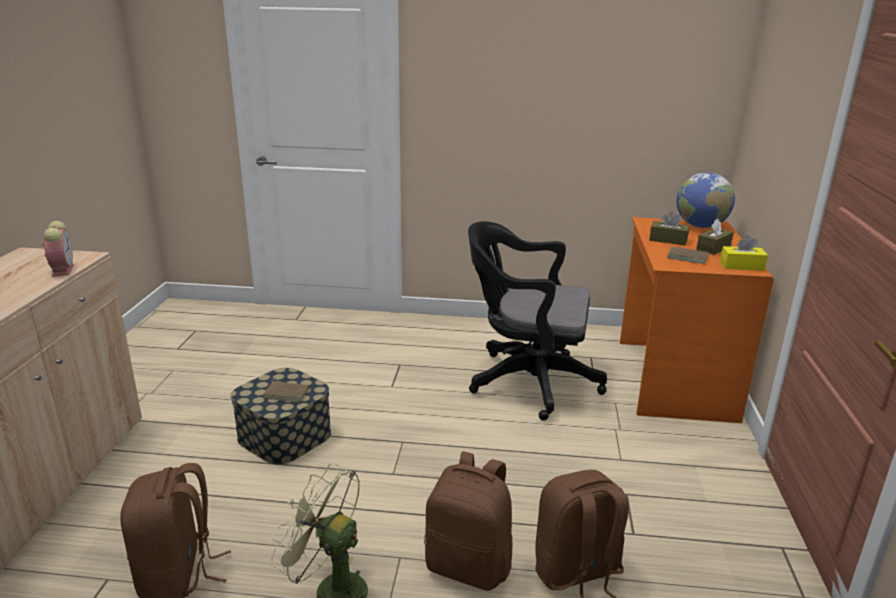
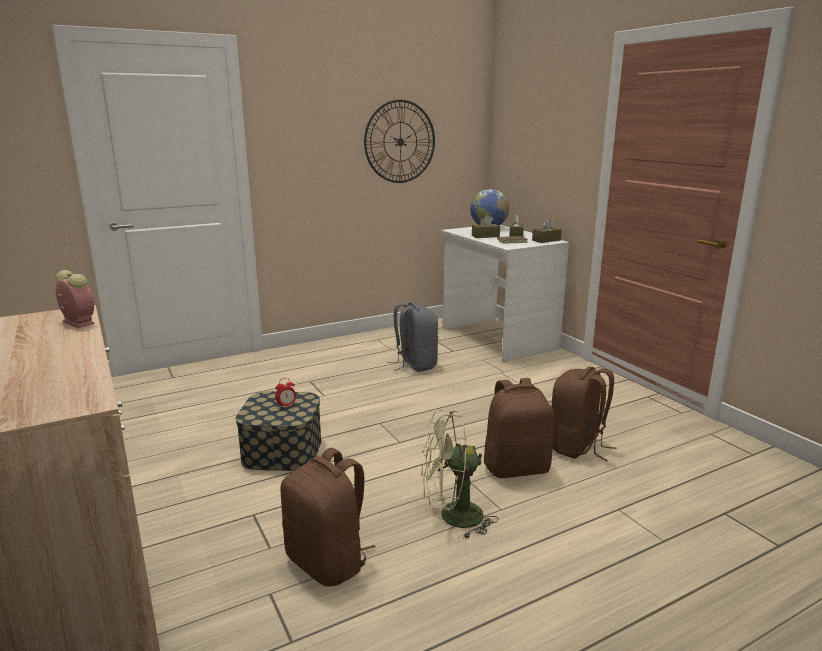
camera: 35 degrees left, 5 degrees down
brown book [263,381,309,402] -> alarm clock [275,378,296,409]
black office chair [468,221,607,421] -> grey backpack [387,302,438,372]
orange desk [620,217,774,423] -> white desk [441,225,569,362]
yellow tissue box [720,235,768,271] -> brown tissue box [532,218,562,243]
none -> wall clock [364,100,435,183]

